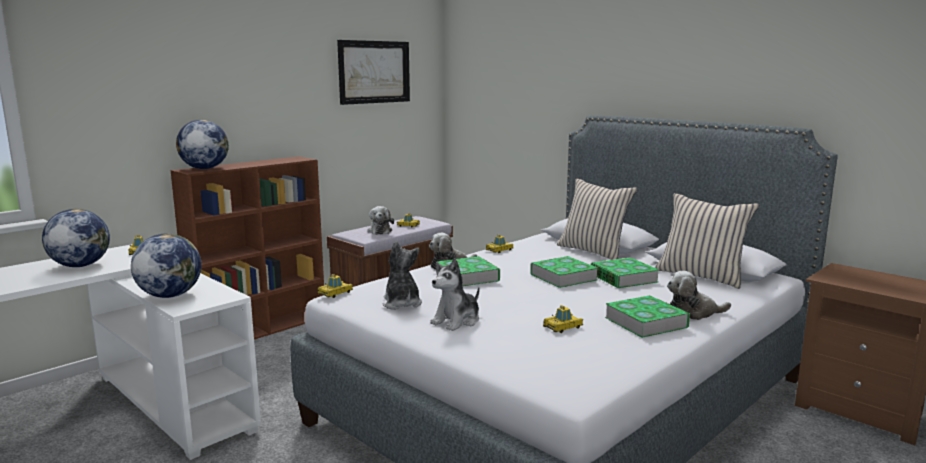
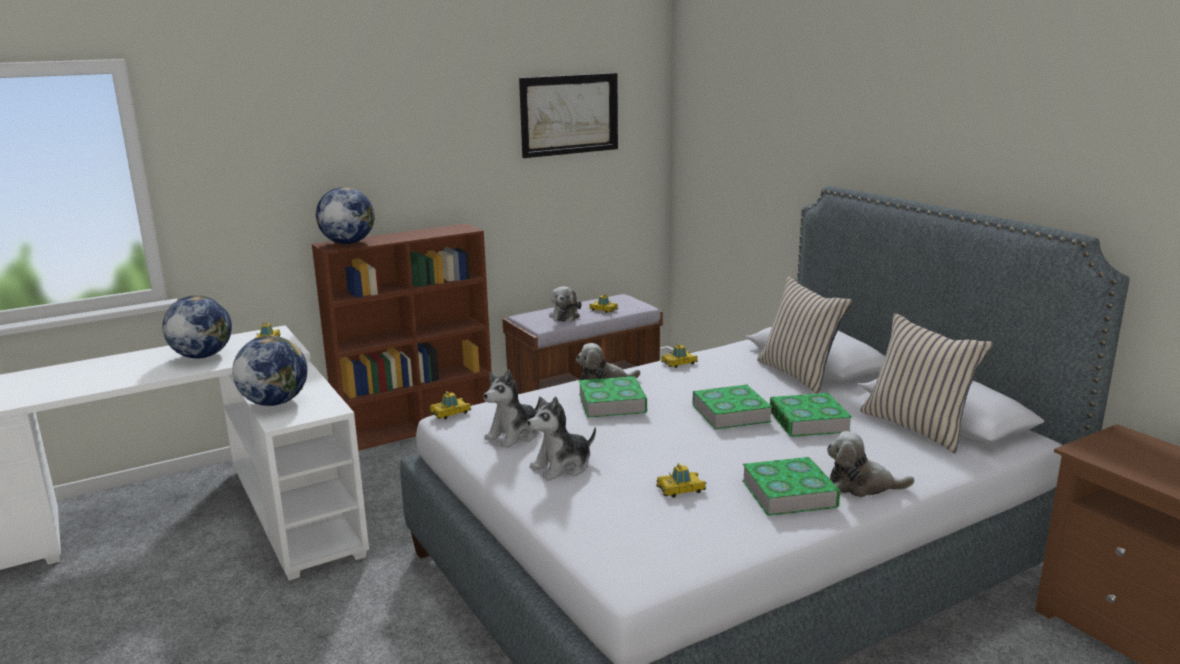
camera: 15 degrees right, 5 degrees up
plush toy [383,241,422,310] -> plush toy turned 135 degrees counterclockwise [483,369,540,448]

